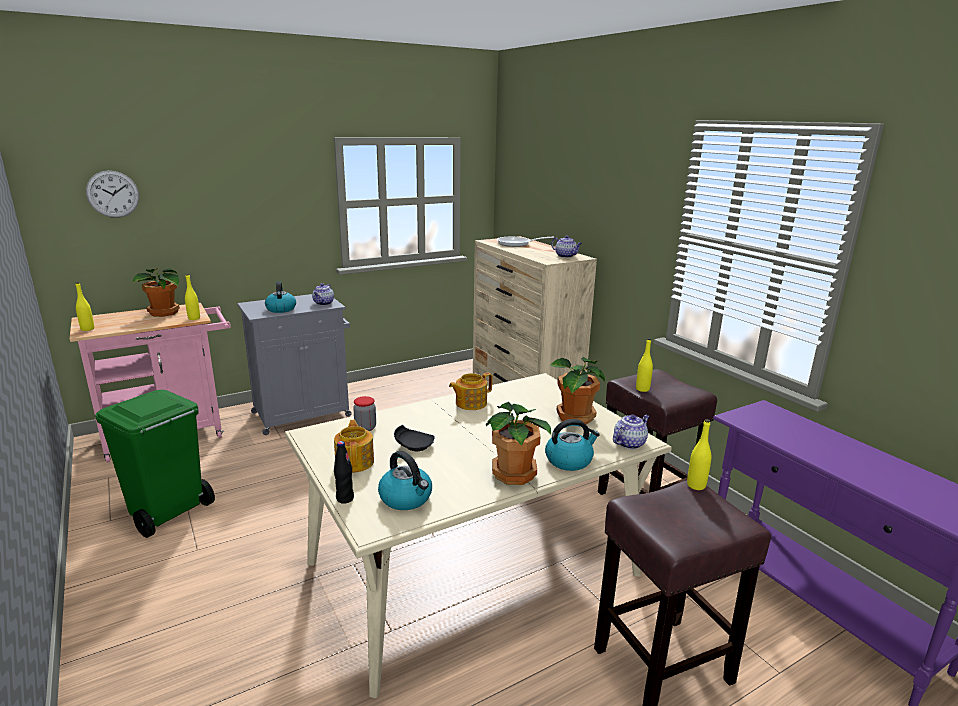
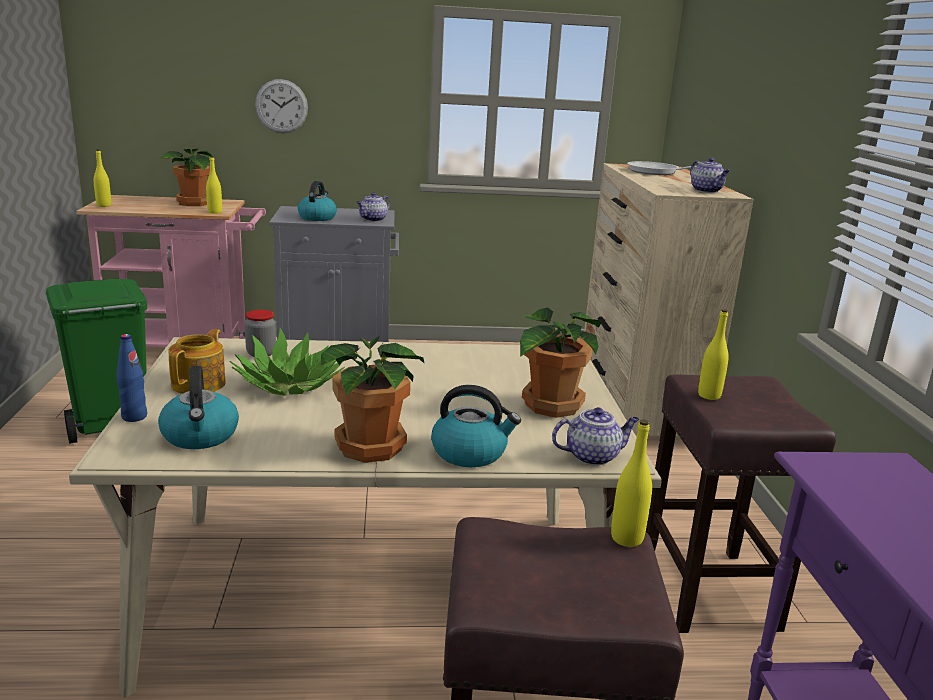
camera: 25 degrees right, 0 degrees up
wall clock [86,170,139,218] -> wall clock moved to [255,79,308,133]
black bottle [334,441,354,504] -> blue bottle [116,334,147,422]
black plate [394,425,435,451] -> potted plant [229,328,345,396]
teapot [449,373,493,410] -> none

